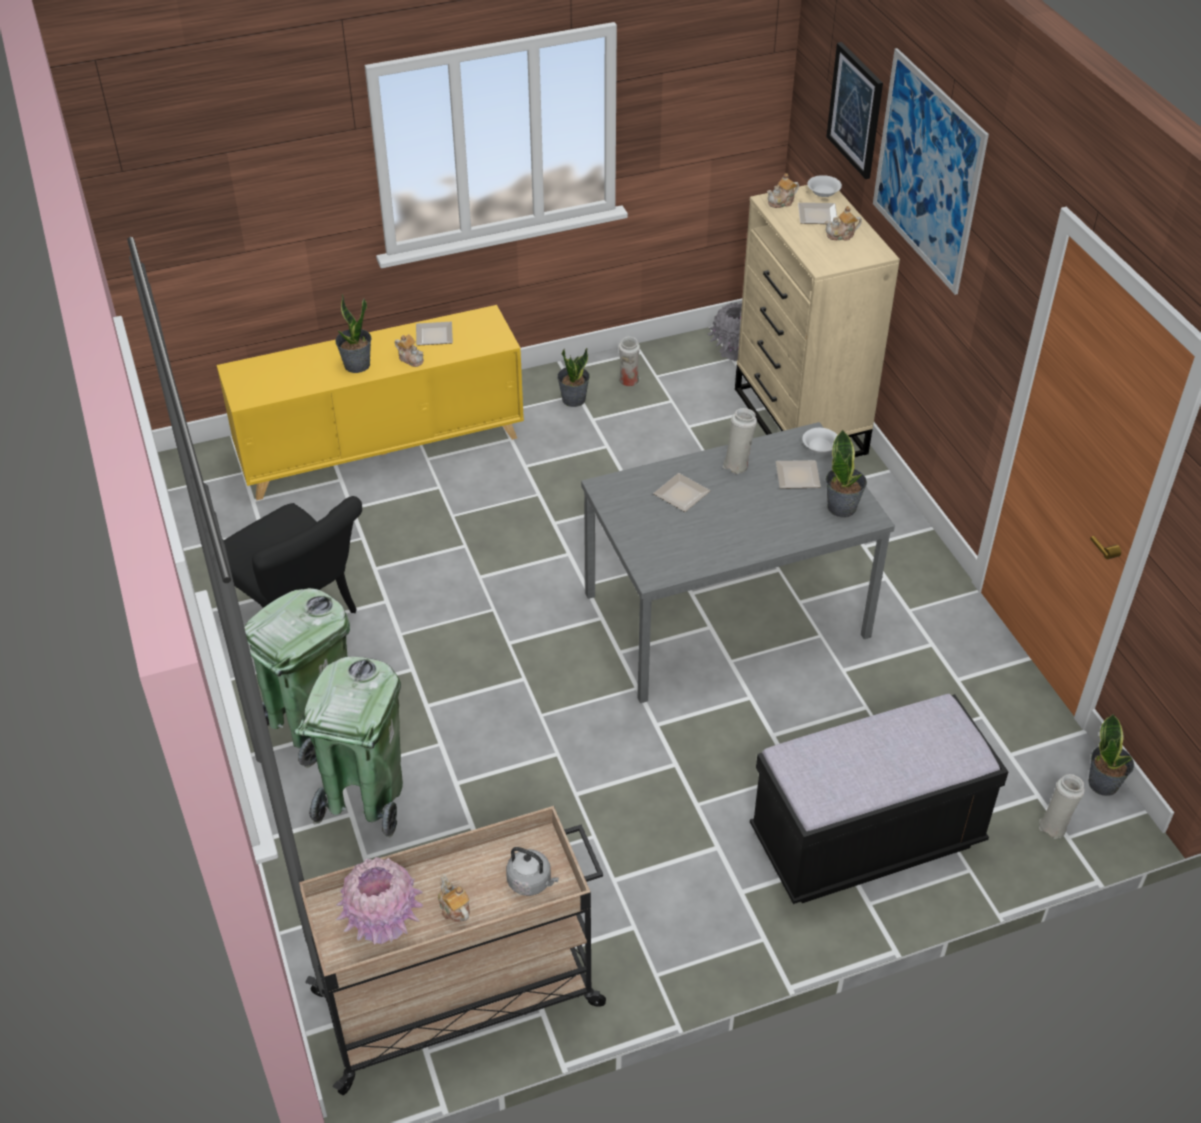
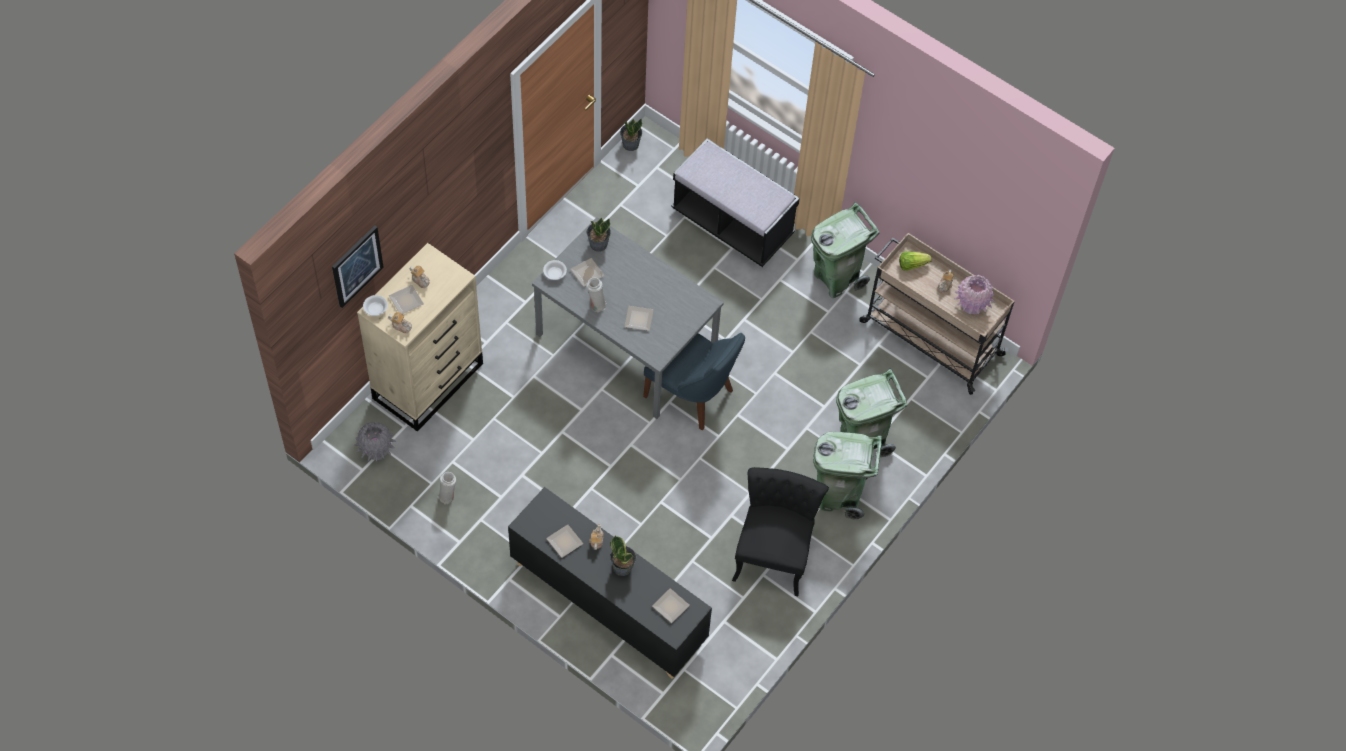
camera: 125 degrees left, 15 degrees up
yellow cabinet [217,305,524,500] -> black cabinet [508,487,712,679]
grey kettle [506,847,559,896] -> lettuce [899,251,932,271]
potted plant [557,348,590,407] -> none
picture [873,48,989,295] -> none
white vase [1039,774,1085,839] -> none
none -> blue chair [643,333,745,430]
none -> plate [652,588,690,623]
none -> green trash can [811,202,879,298]

